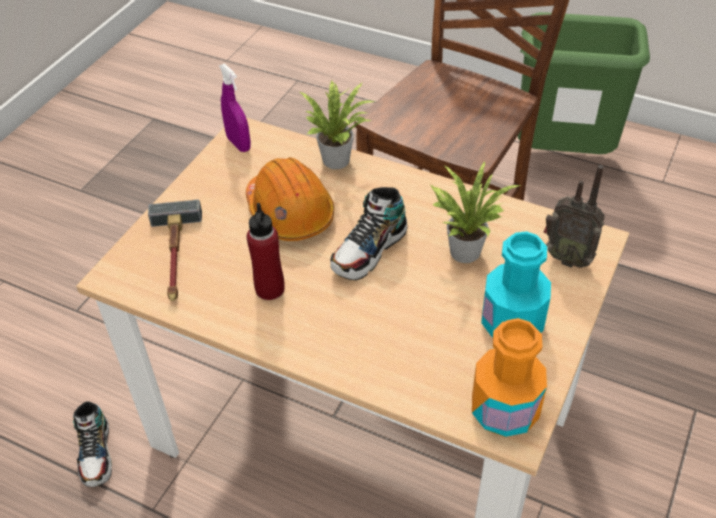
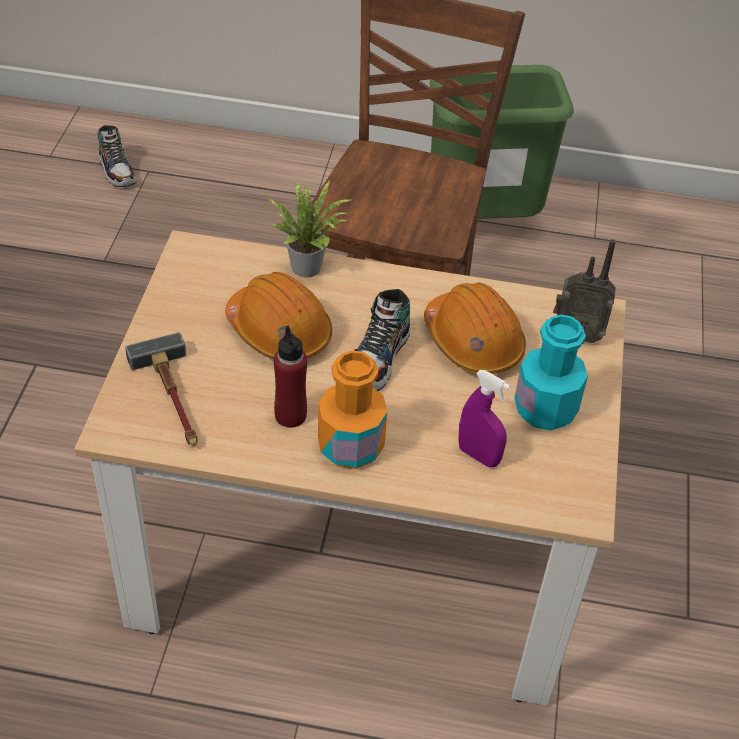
camera: 20 degrees left, 0 degrees up
shoe [73,401,112,487] -> shoe moved to [97,125,136,187]
purple spray bottle [219,63,251,152] -> purple spray bottle moved to [458,370,511,468]
potted plant [430,160,521,263] -> orange hard hat [424,283,526,374]
orange bottle [472,318,547,437] -> orange bottle moved to [318,350,387,469]

